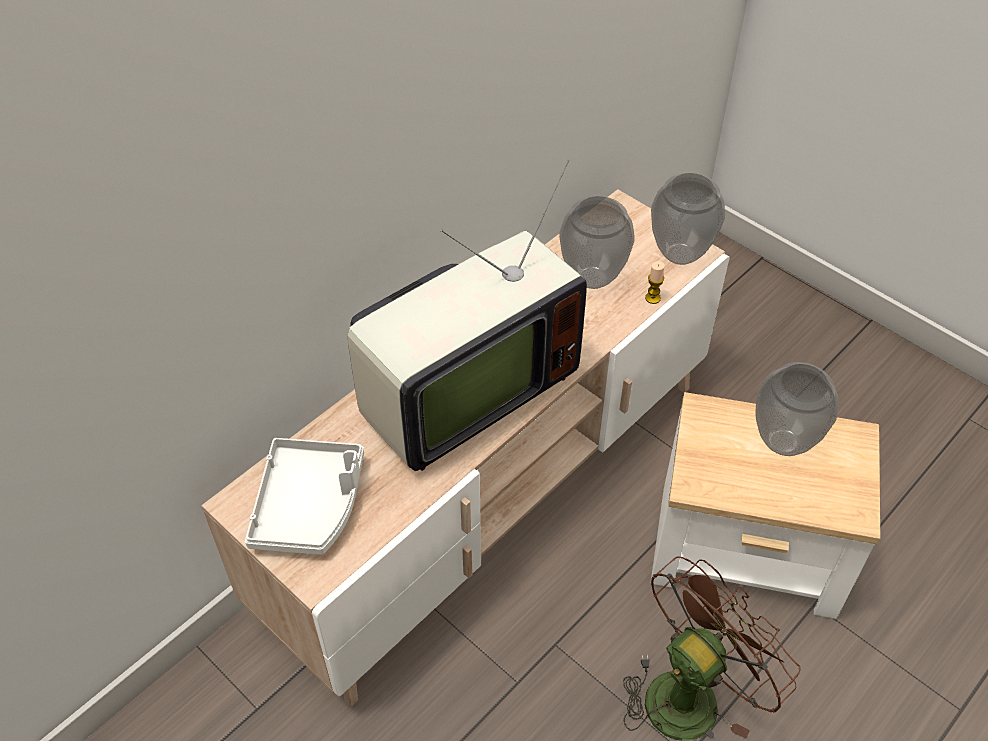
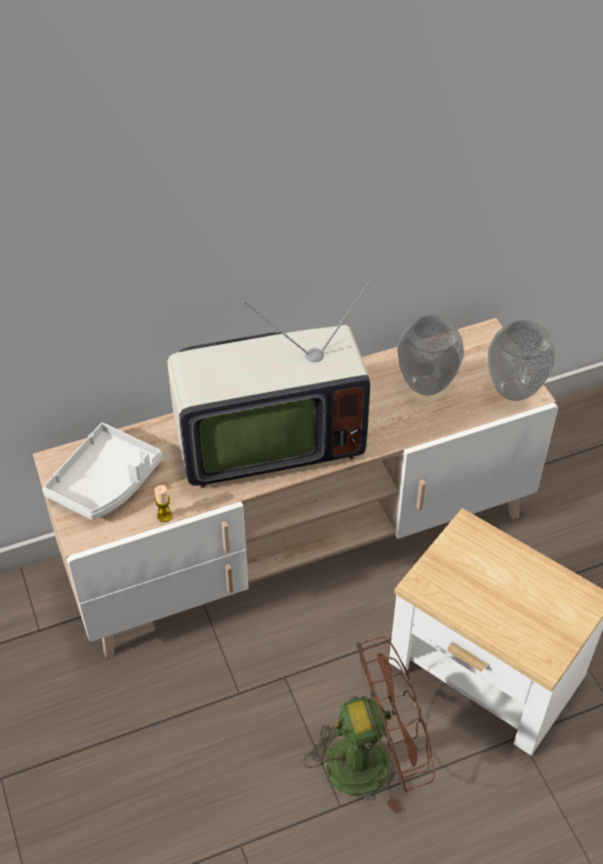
camera: 25 degrees right, 0 degrees up
candle [645,261,665,304] -> candle moved to [154,485,172,522]
vase [755,362,839,456] -> none

